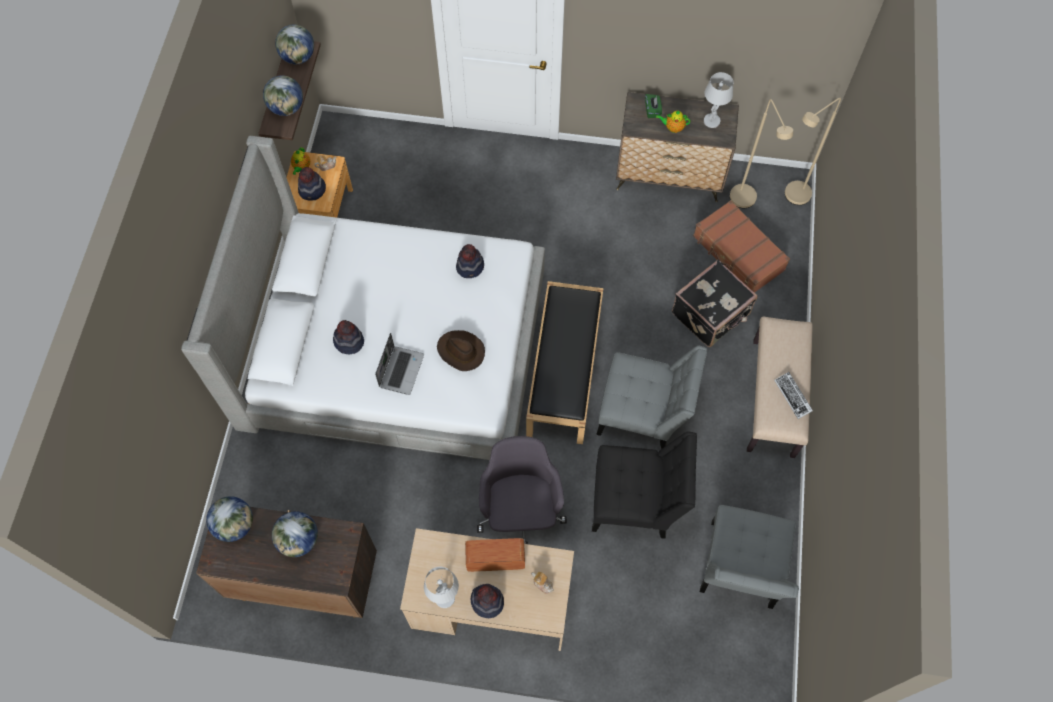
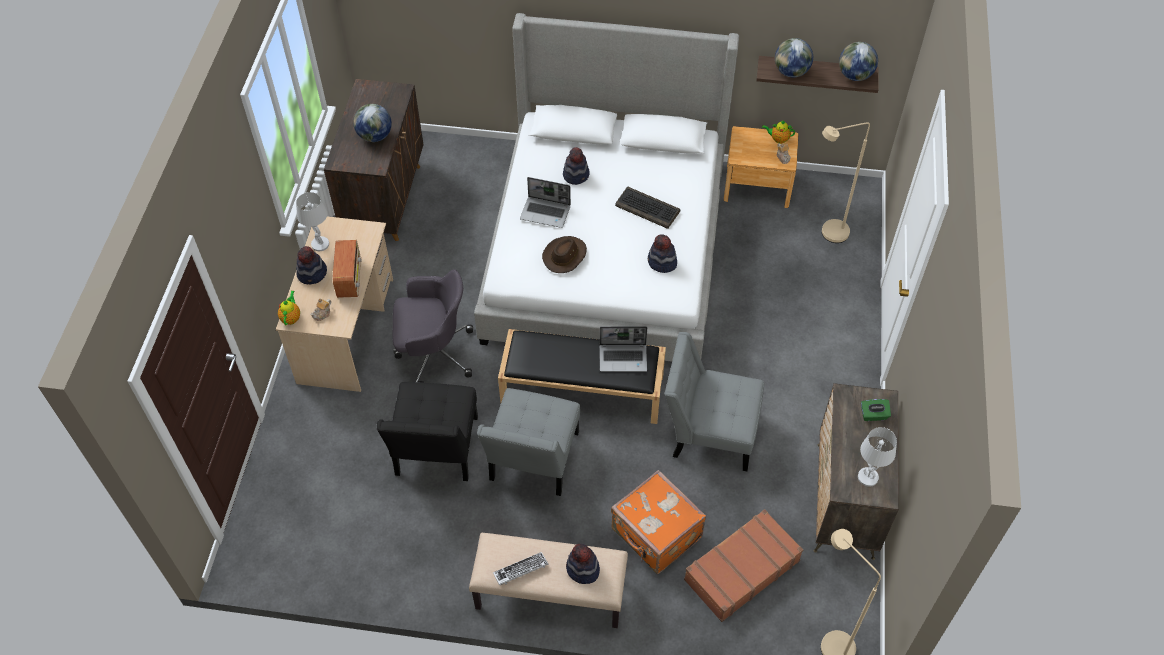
camera: 90 degrees right, 10 degrees down
globe [206,496,253,542] -> none
hat [298,167,326,201] -> hat moved to [566,544,600,584]
teapot [656,111,690,133] -> teapot moved to [278,291,300,325]
black suitcase [672,260,758,347] -> orange suitcase [611,470,706,574]
grey chair [700,505,799,609] -> grey chair moved to [665,332,764,471]
beige floor lamp [730,99,793,208] -> beige floor lamp moved to [822,122,870,243]
none -> laptop [600,327,647,372]
none -> keyboard [615,187,680,229]

